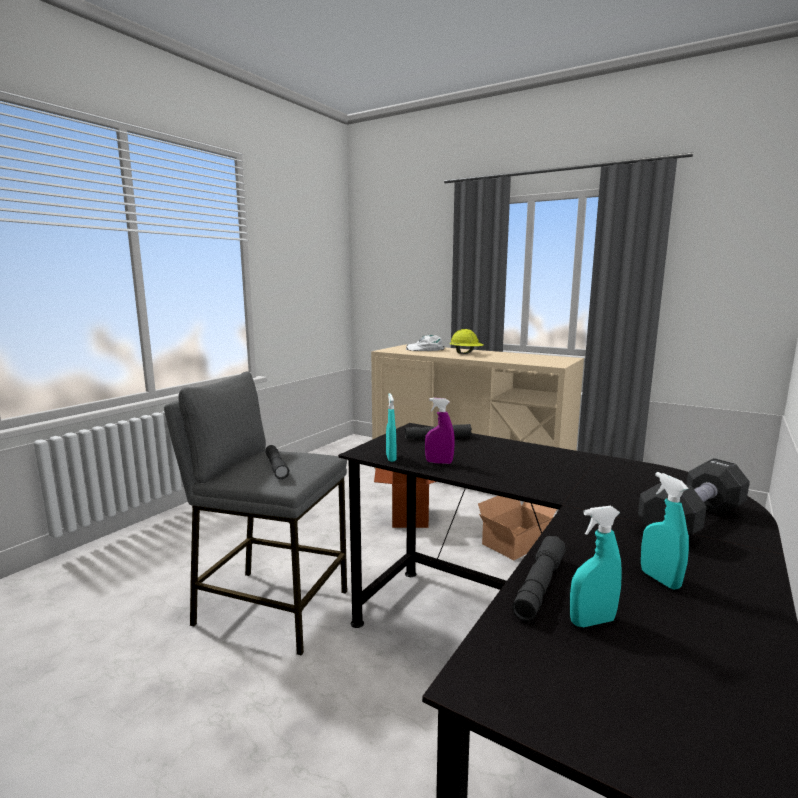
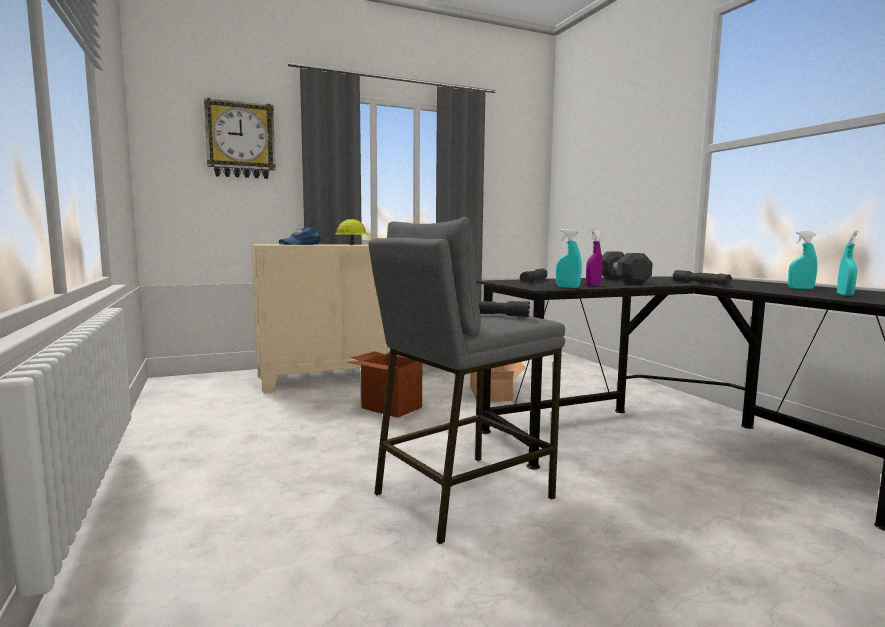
camera: 55 degrees left, 5 degrees down
white cap [406,335,444,351] -> blue cap [279,228,321,245]
grey flashlight [512,536,566,621] -> grey flashlight moved to [673,270,732,285]
black dumbbell [638,458,750,536] -> black dumbbell moved to [602,251,653,284]
none -> wall clock [204,98,276,179]

